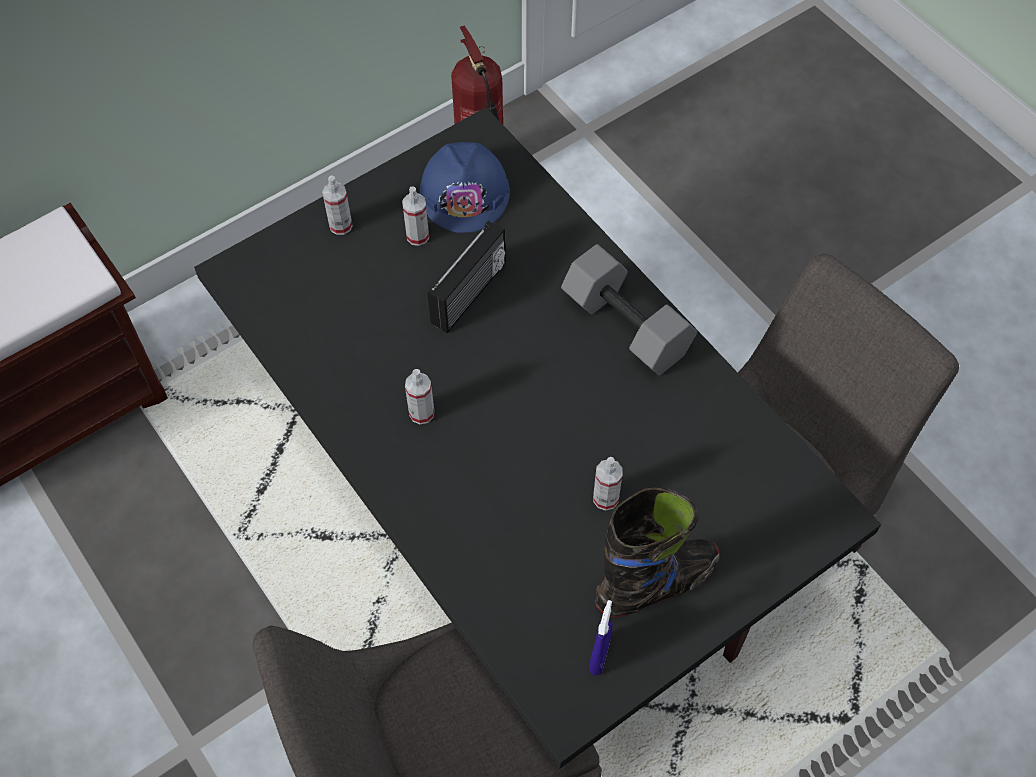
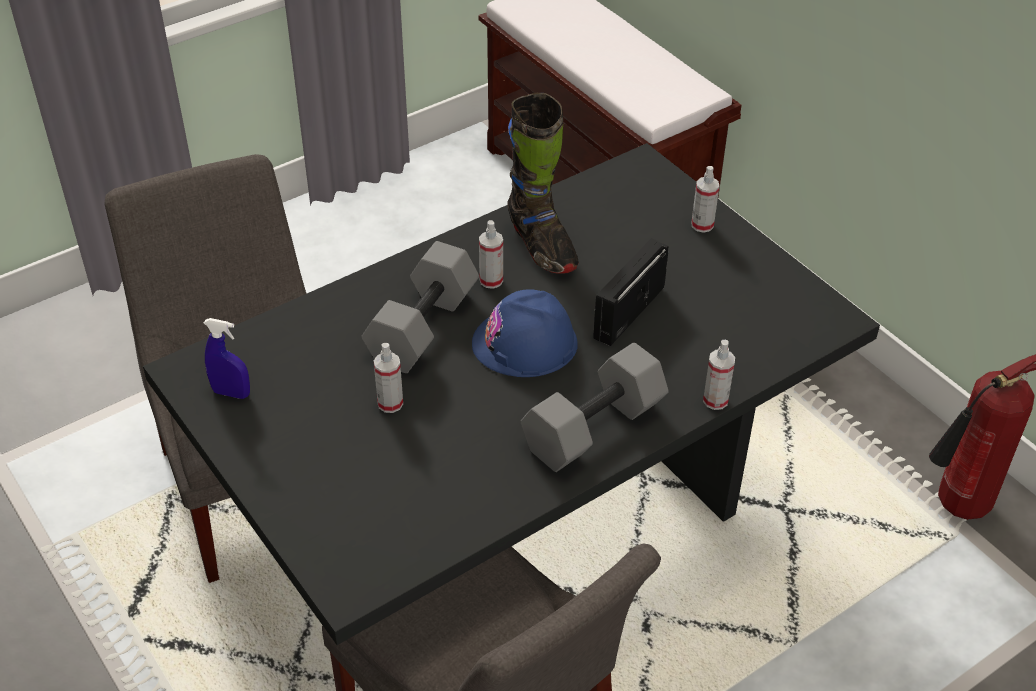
camera: 90 degrees right, 15 degrees down
spray bottle [402,186,429,246] -> spray bottle moved to [703,340,735,410]
blue hard hat [419,142,510,233] -> blue hard hat moved to [472,289,578,377]
radio [428,221,506,333] -> radio turned 90 degrees clockwise [593,238,669,346]
black boot [595,488,720,617] -> black boot moved to [507,93,579,274]
none -> grey dumbbell [362,241,479,373]

